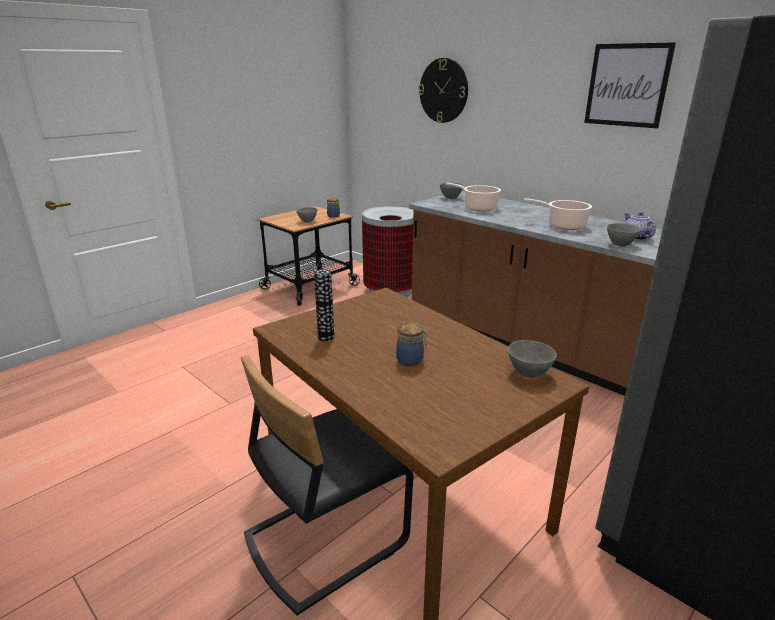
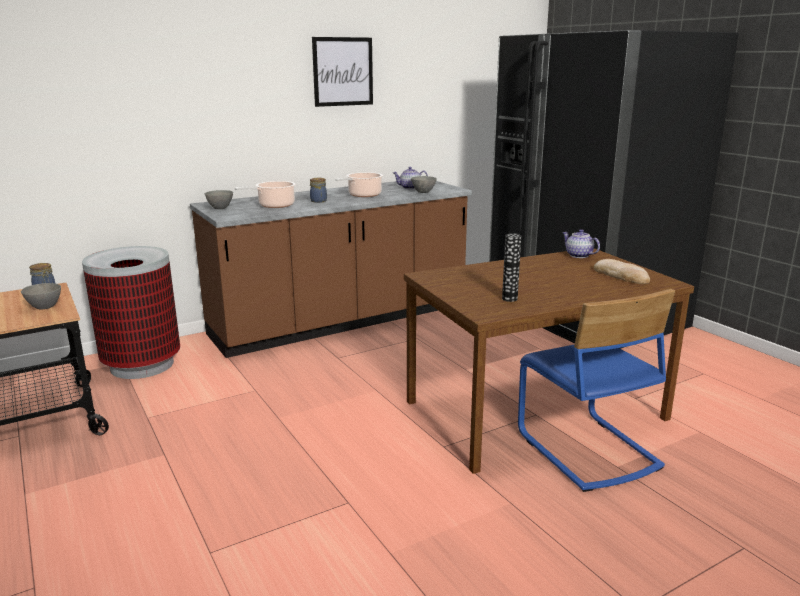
camera: 75 degrees left, 5 degrees down
black chair [241,355,413,616] -> blue chair [518,289,675,492]
jar [396,323,427,366] -> jar moved to [310,178,327,203]
wall clock [419,58,468,123] -> none
grey bowl [508,340,557,378] -> teapot [562,229,600,258]
none -> bread [594,259,650,284]

